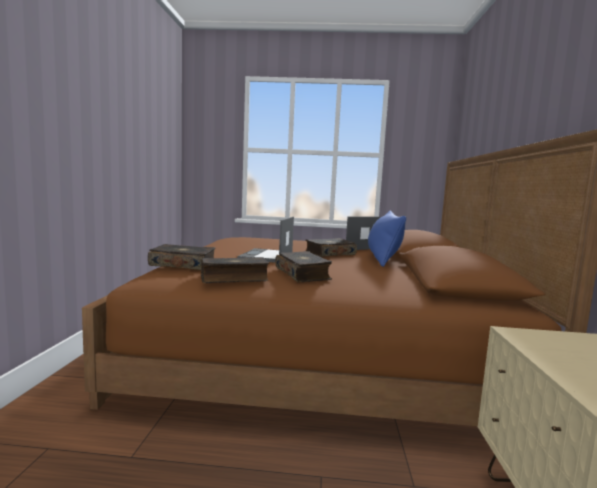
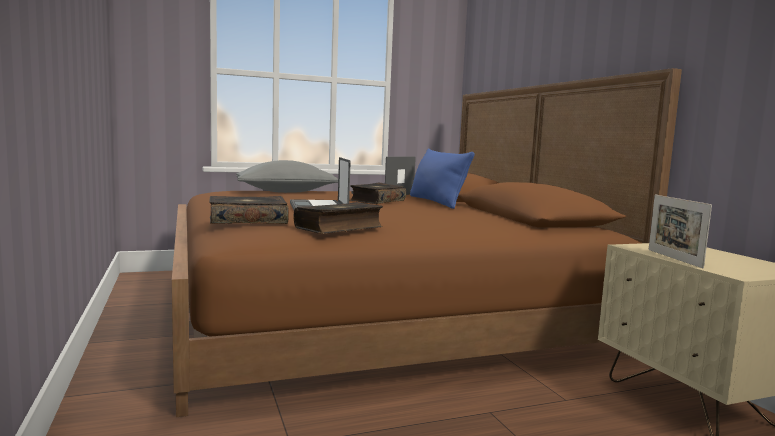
camera: 25 degrees left, 0 degrees up
book [275,251,332,282] -> none
none -> grey pillow [236,160,338,193]
none -> picture frame [648,195,712,268]

